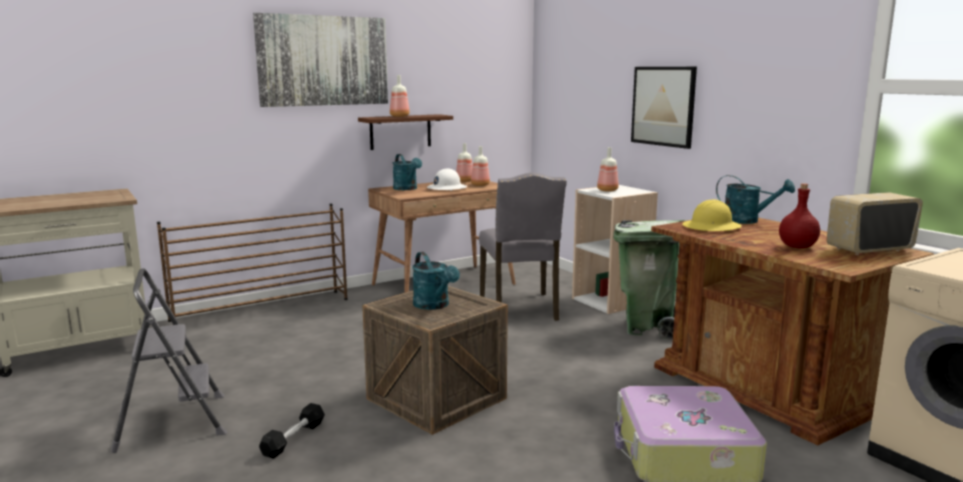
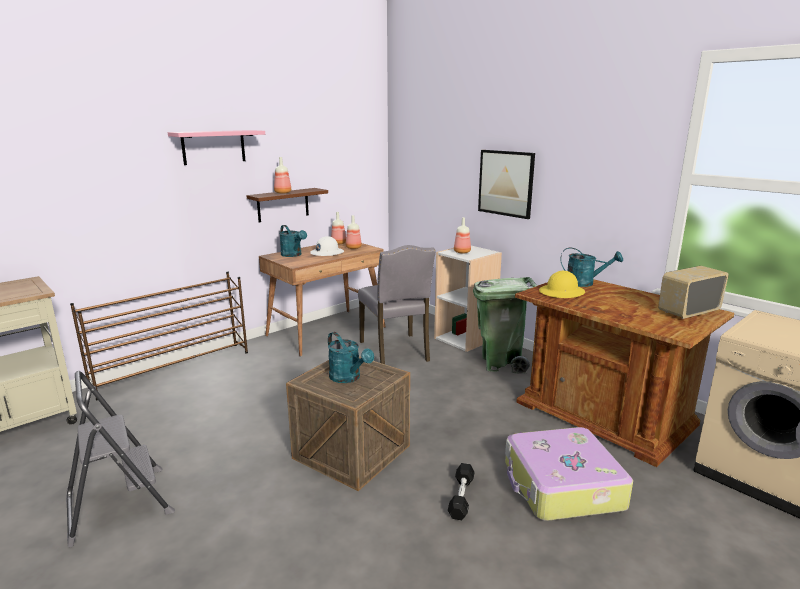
camera: 10 degrees left, 5 degrees up
picture [253,13,388,107] -> pink shelf [168,130,265,165]
black dumbbell [259,403,325,459] -> black dumbbell moved to [448,463,475,520]
red bottle [779,183,820,249] -> none

